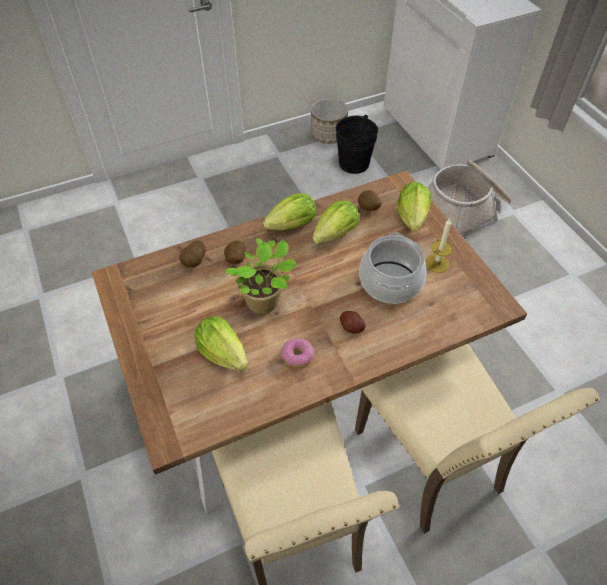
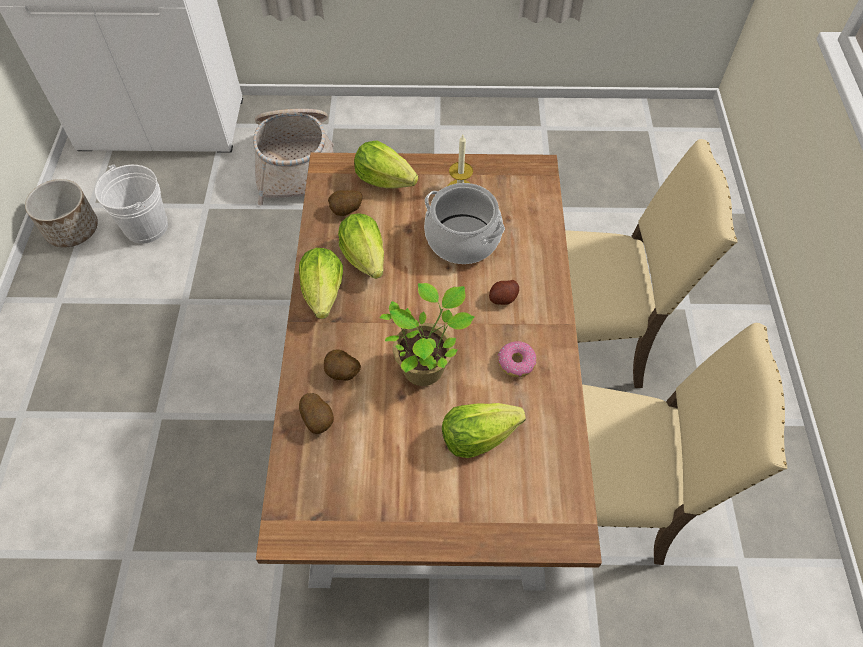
camera: 65 degrees left, 5 degrees up
black bucket [336,115,378,174] -> white bucket [95,165,168,244]

